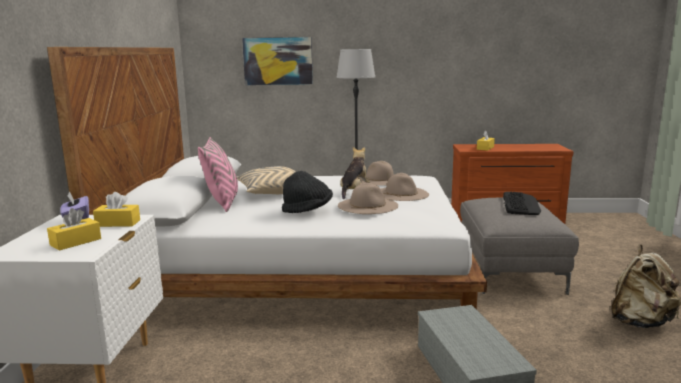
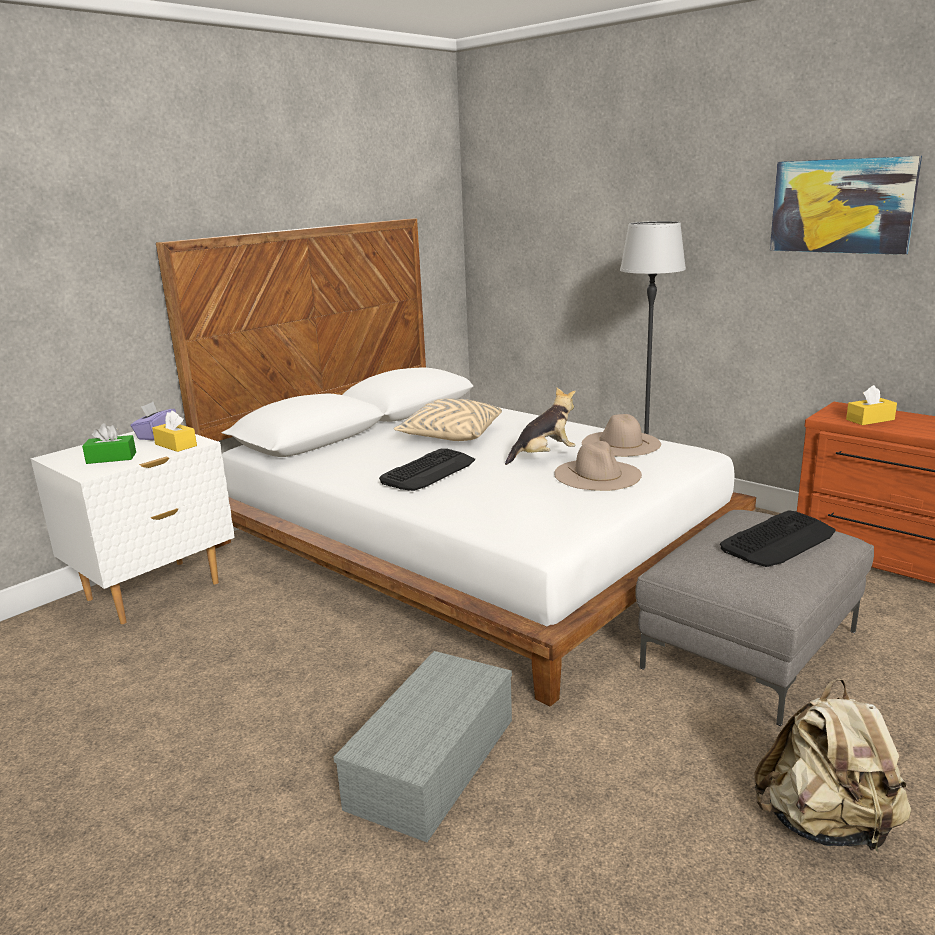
camera: 40 degrees right, 5 degrees up
yellow tissue box [47,208,101,251] -> green tissue box [82,423,136,464]
pink pillow [198,137,238,212] -> none
picture [242,37,313,85] -> picture moved to [770,156,922,255]
black hat [282,171,333,213] -> keyboard [379,448,475,491]
beige hat [338,183,398,214] -> none

